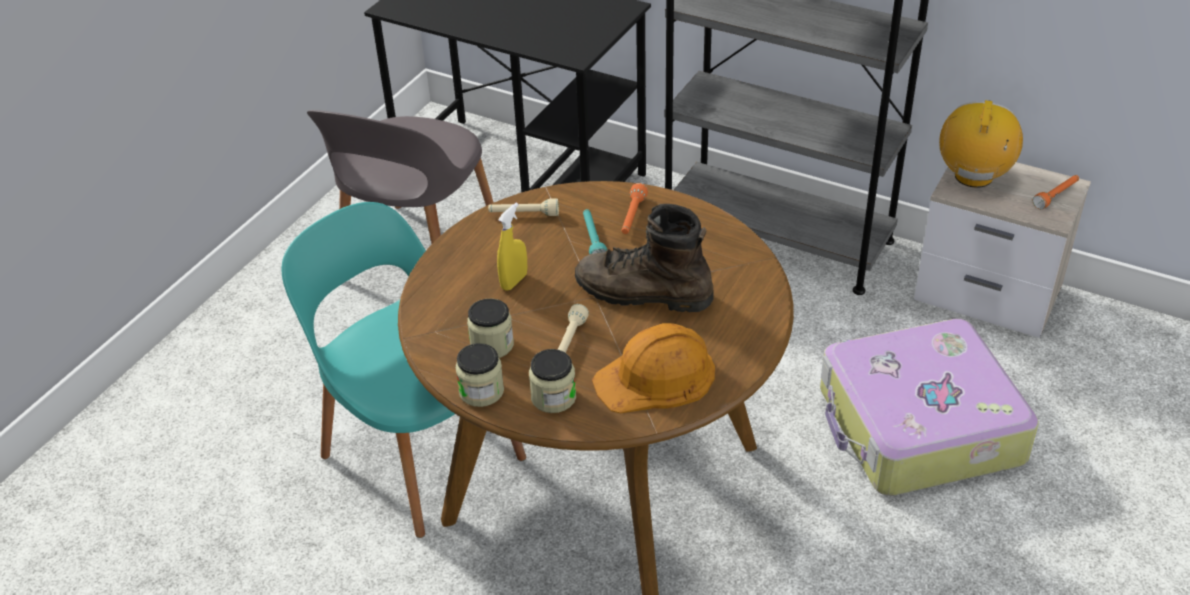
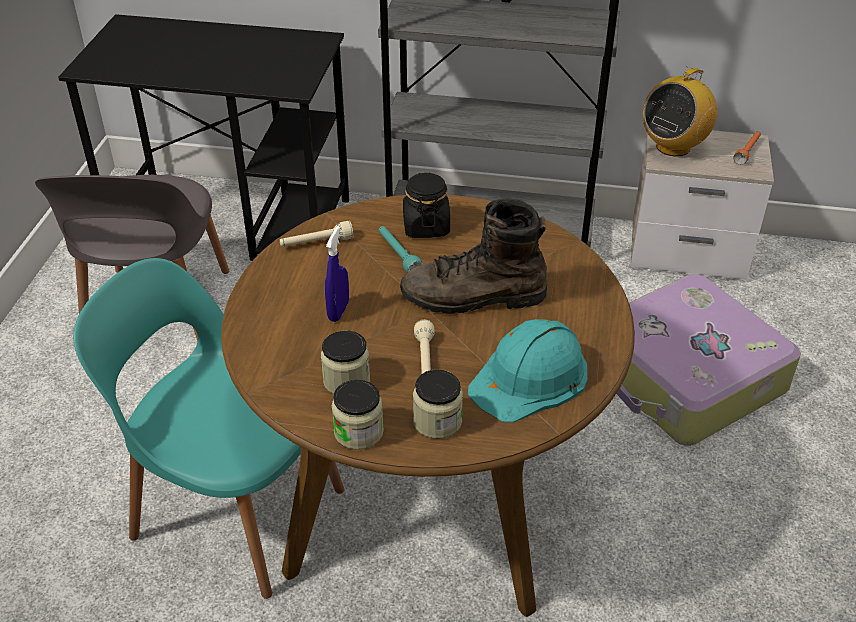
camera: 20 degrees left, 0 degrees up
yellow spray bottle [497,203,527,291] -> blue spray bottle [325,226,349,322]
orange hard hat [592,323,715,413] -> turquoise hard hat [468,319,587,423]
orange flashlight [621,183,648,234] -> black jar [403,172,450,238]
radio [939,100,1023,188] -> radio turned 135 degrees counterclockwise [642,66,717,156]

